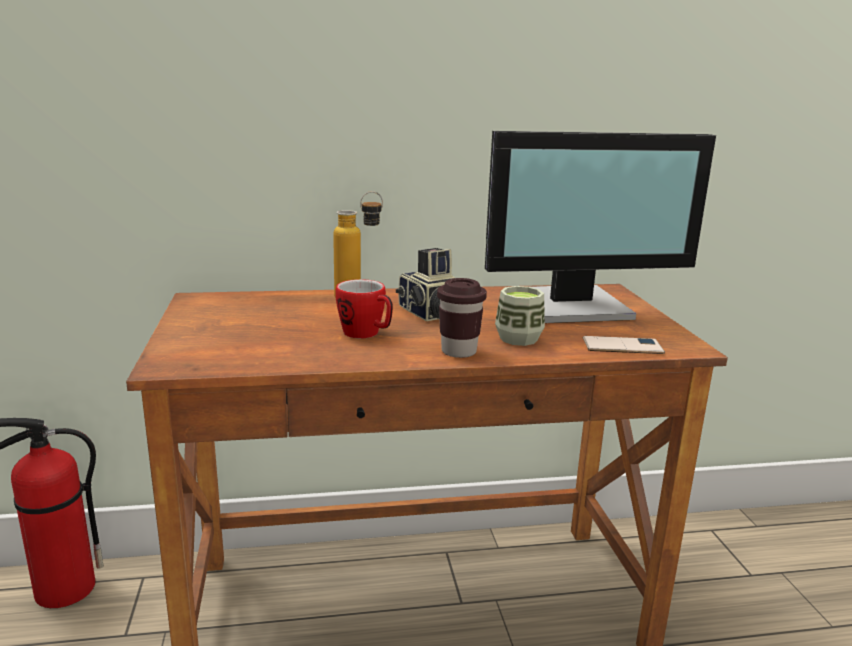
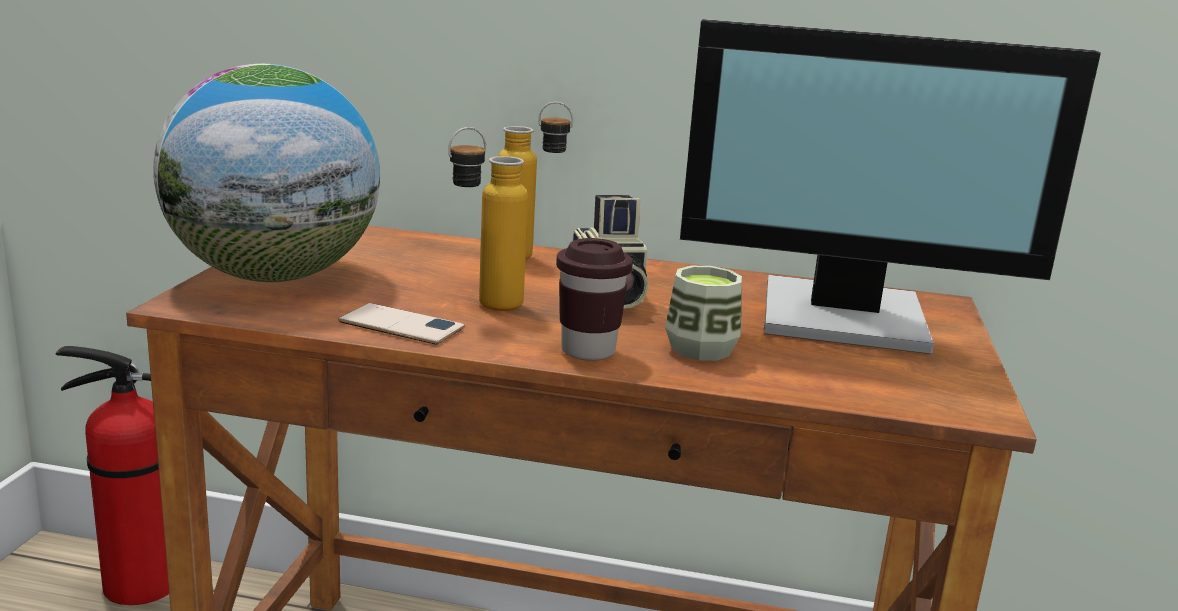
camera: 20 degrees right, 0 degrees up
mug [336,279,393,339] -> bottle [448,127,528,311]
phone [583,336,665,354] -> phone moved to [338,303,465,345]
none -> globe [153,64,380,282]

